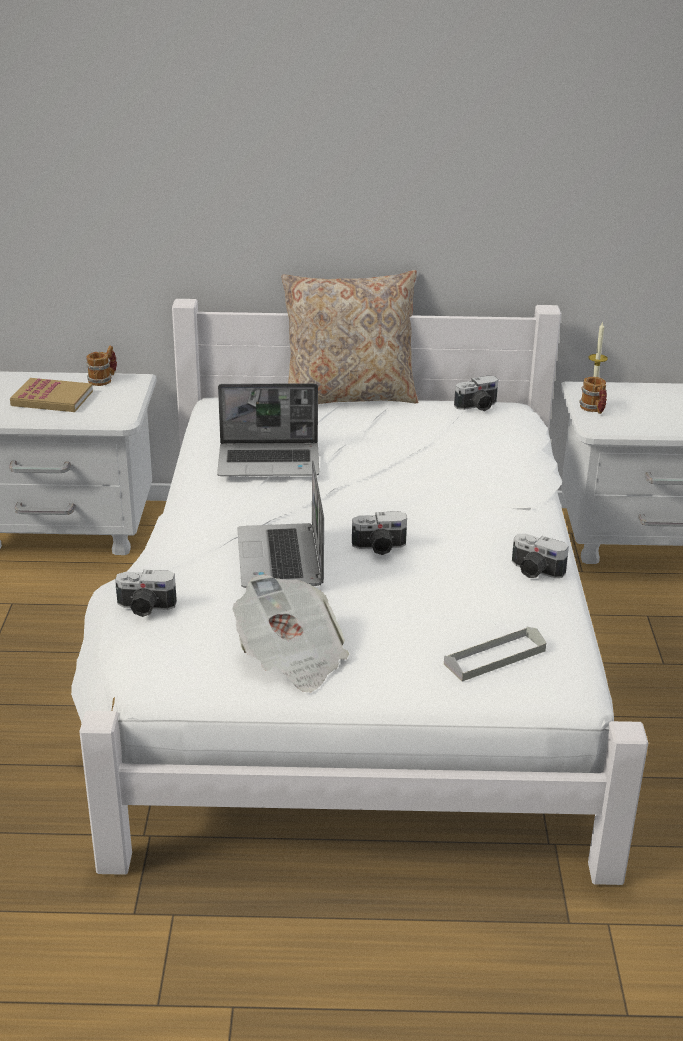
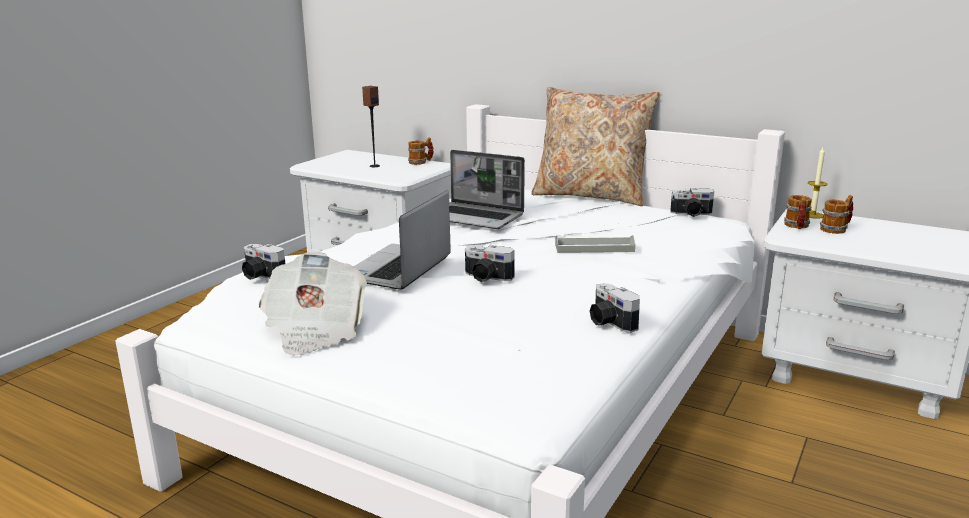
camera: 30 degrees right, 10 degrees down
book [10,378,93,412] -> speaker [362,86,380,167]
grey tray [444,627,546,681] -> grey tray moved to [555,235,635,253]
none -> mug [820,195,853,234]

